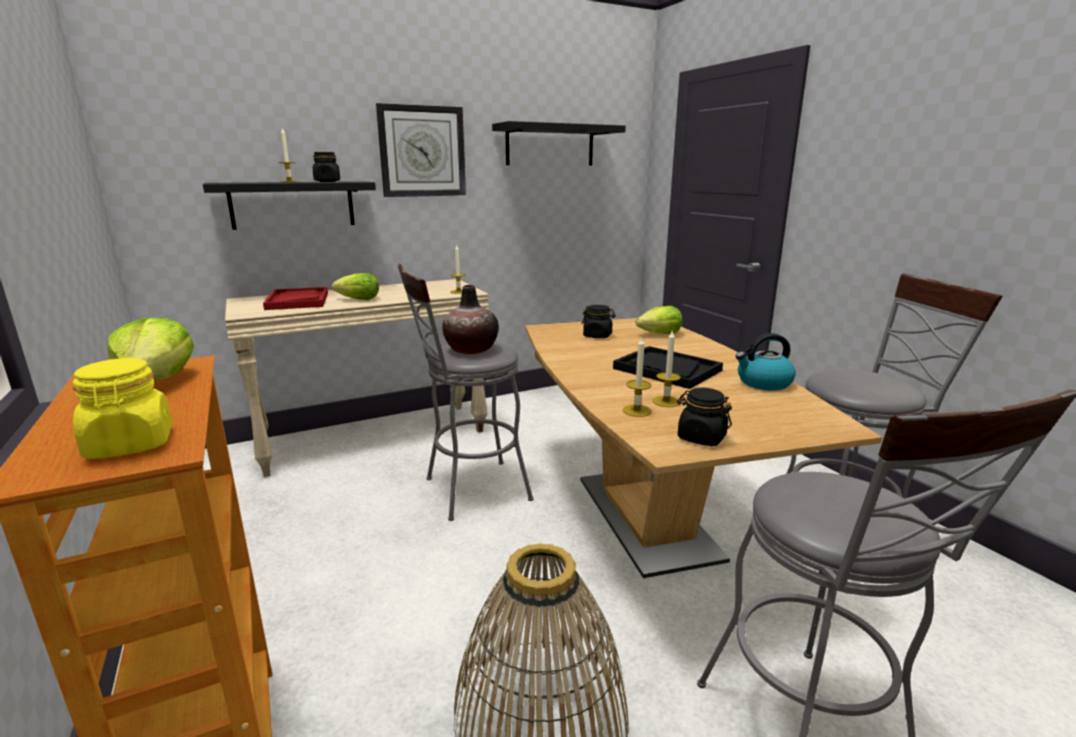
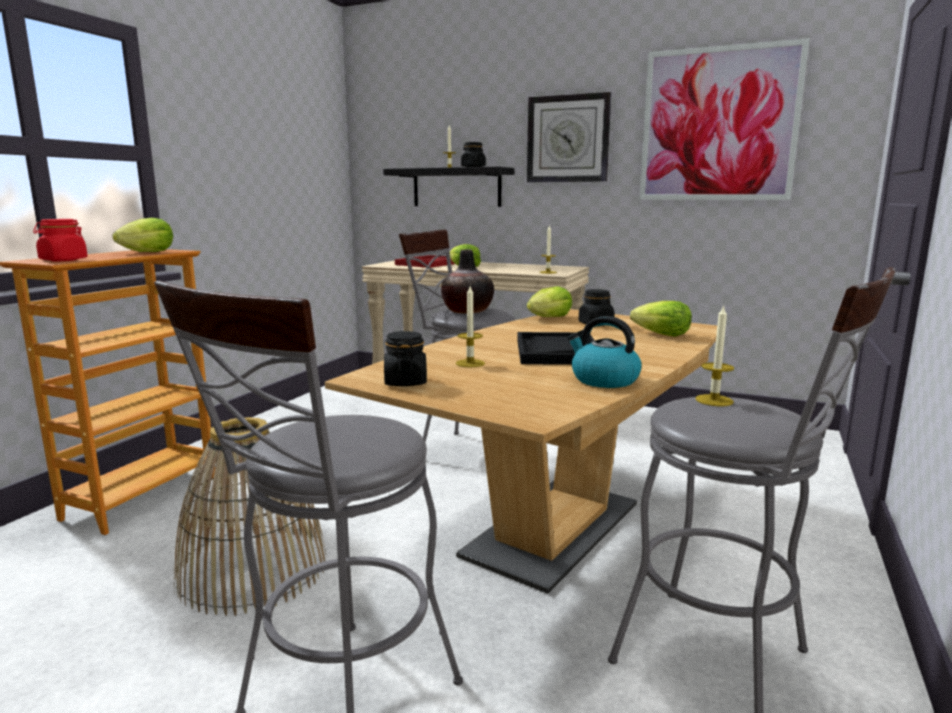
camera: 50 degrees right, 5 degrees down
yellow jar [73,357,172,459] -> red jar [33,219,88,261]
black shelf [492,121,626,166] -> picture [640,38,809,200]
candle [623,336,652,417] -> candle moved to [695,304,734,406]
none -> lettuce [527,286,572,317]

